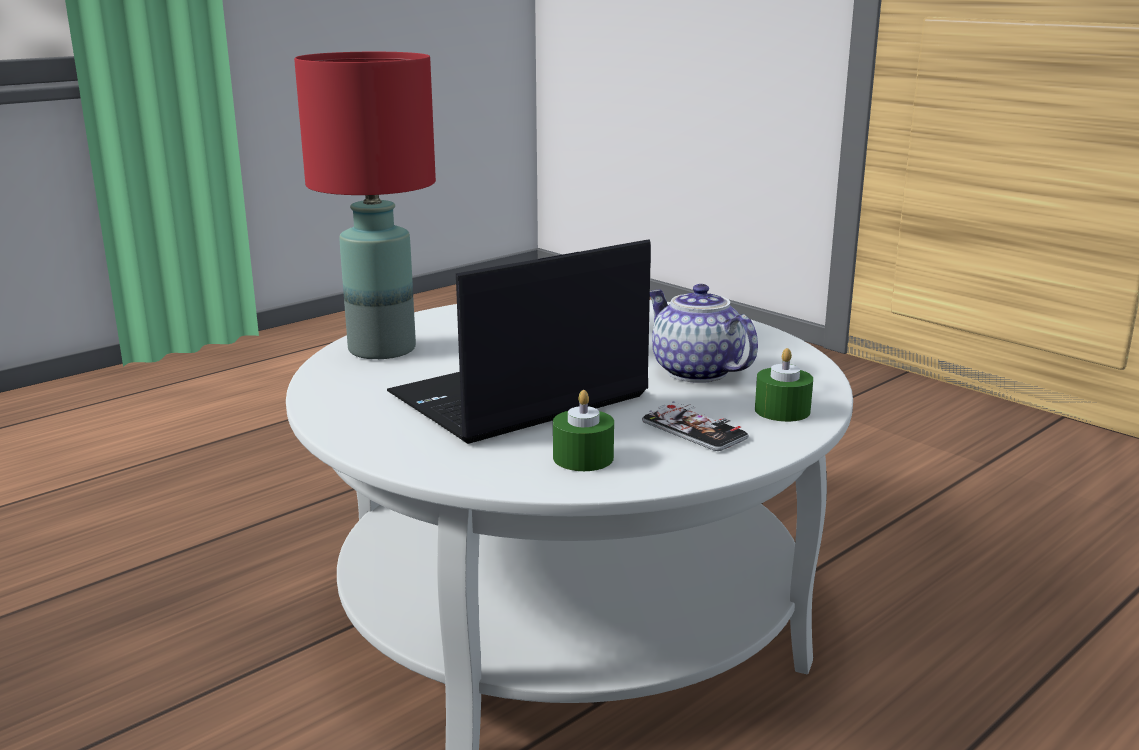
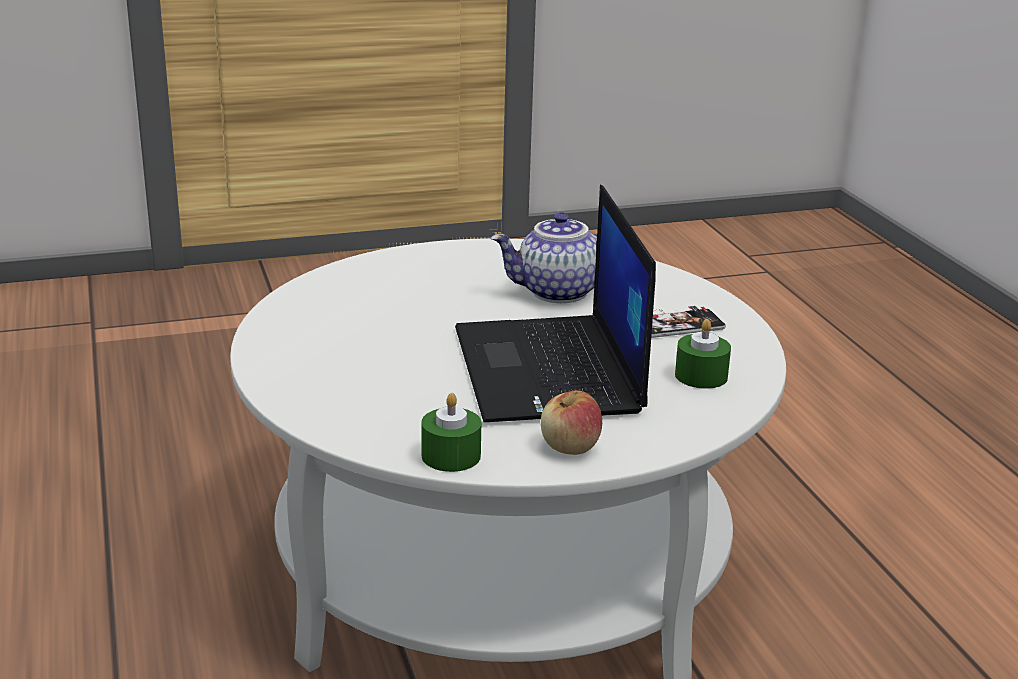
camera: 65 degrees left, 5 degrees up
red table lamp [294,52,436,359] -> none
green candle [755,348,813,422] -> green candle moved to [421,393,481,472]
none -> apple [541,390,602,455]

